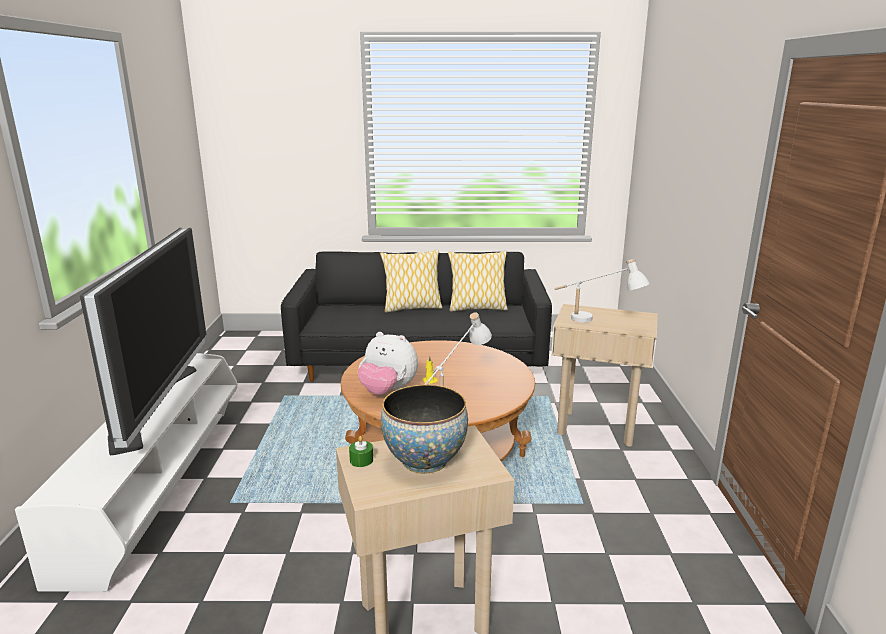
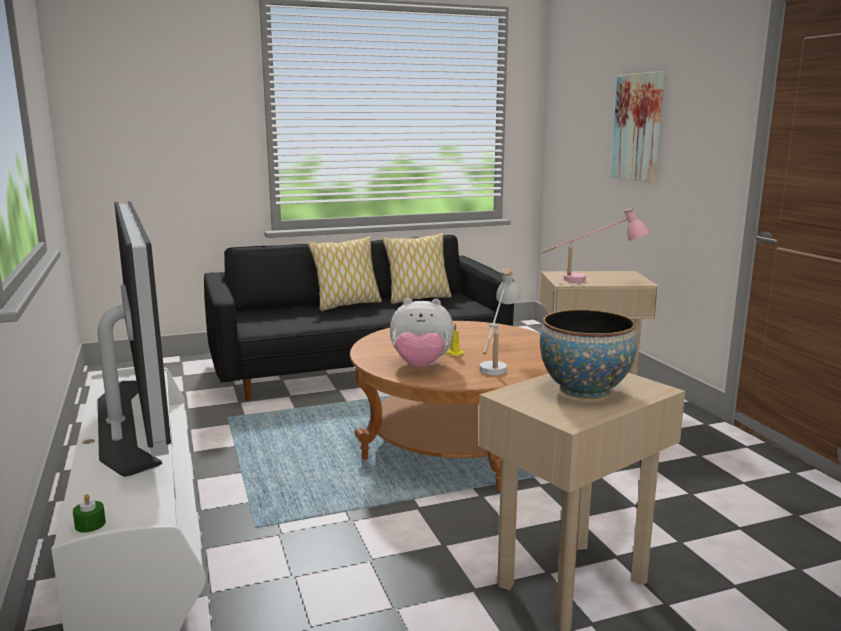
camera: 20 degrees left, 5 degrees down
green candle [349,436,373,467] -> green candle moved to [73,494,106,533]
white table lamp [554,259,650,323] -> pink table lamp [541,208,650,282]
none -> picture [610,71,665,182]

